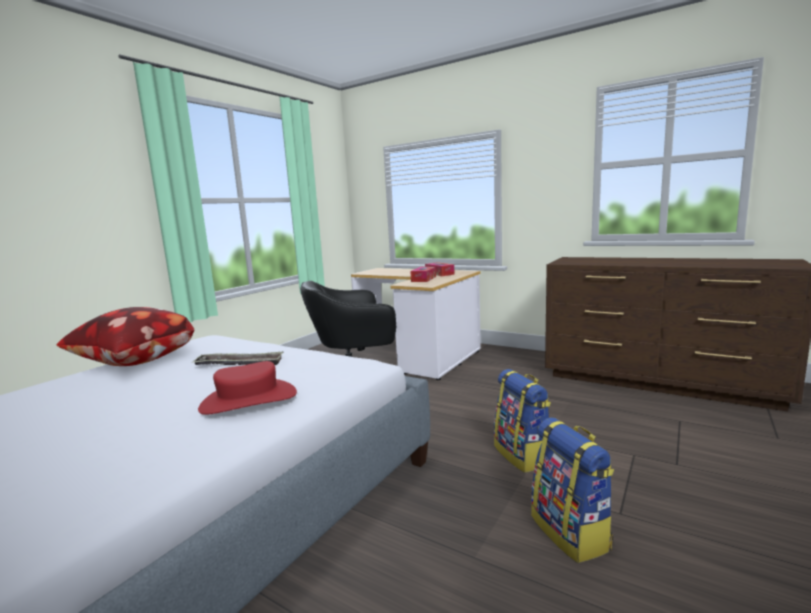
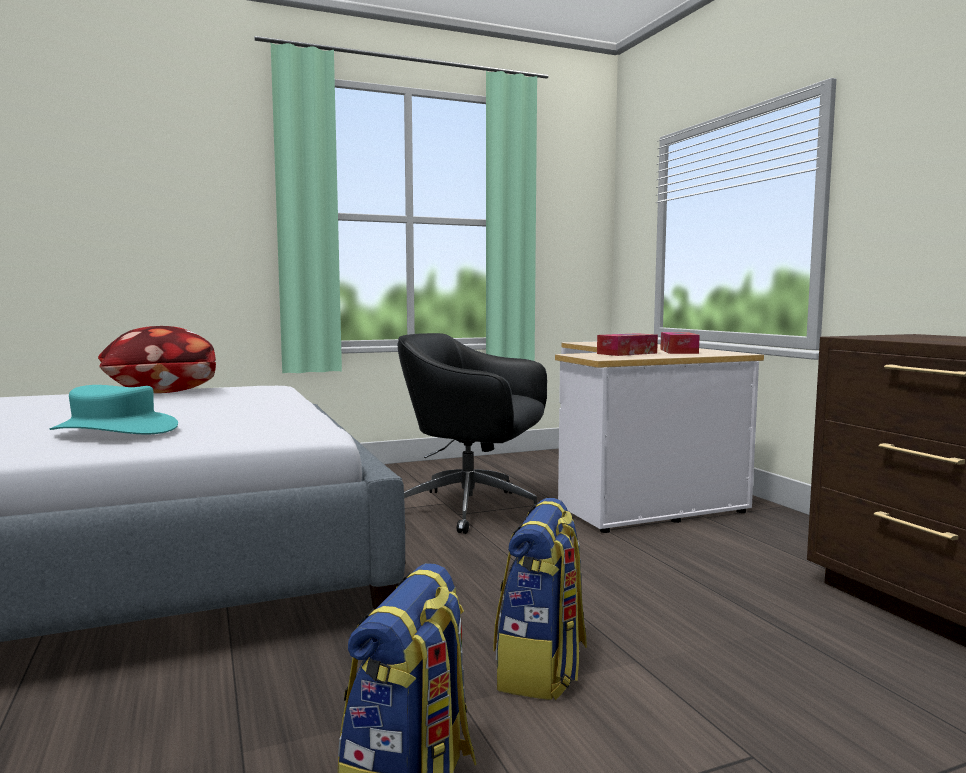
camera: 35 degrees right, 5 degrees down
tray [192,351,283,365] -> none
red hat [198,361,297,415] -> turquoise hat [49,385,178,434]

